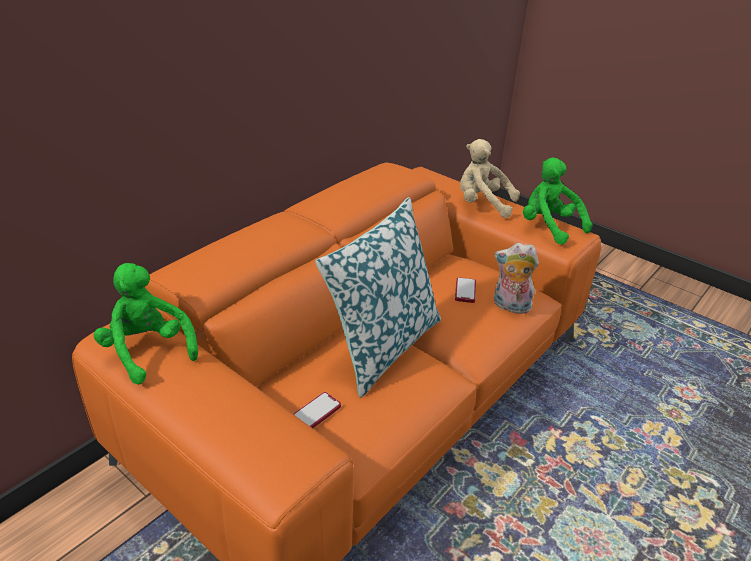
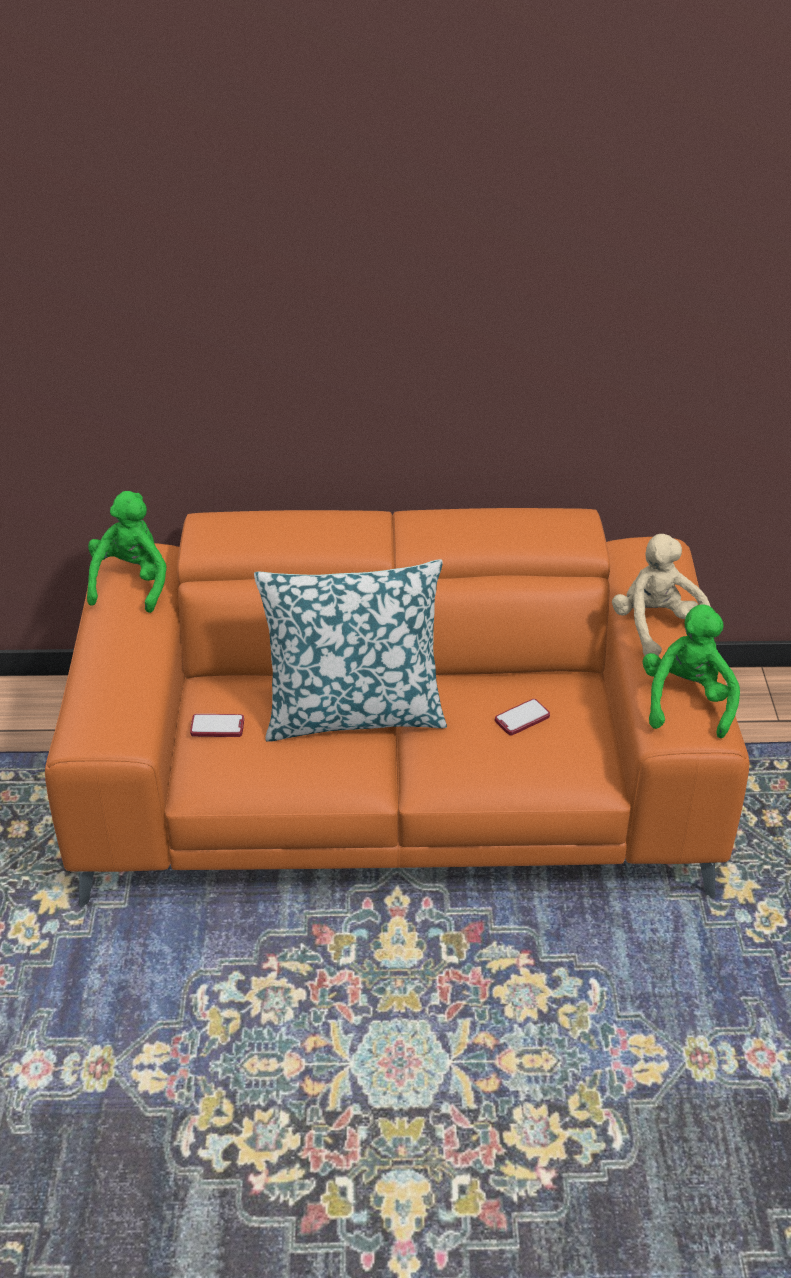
camera: 50 degrees right, 5 degrees up
plush toy [494,243,539,314] -> none

